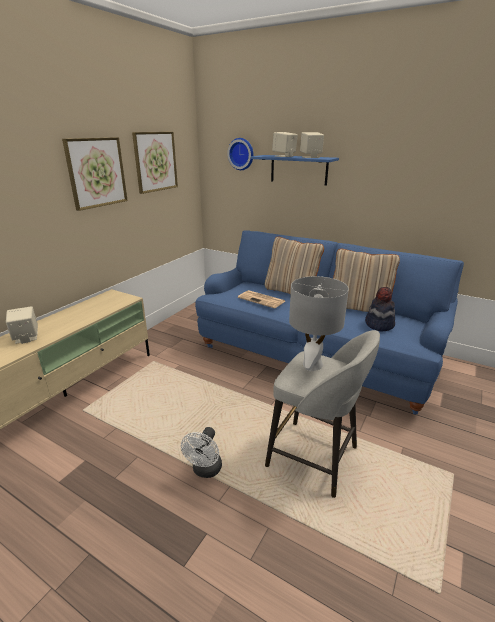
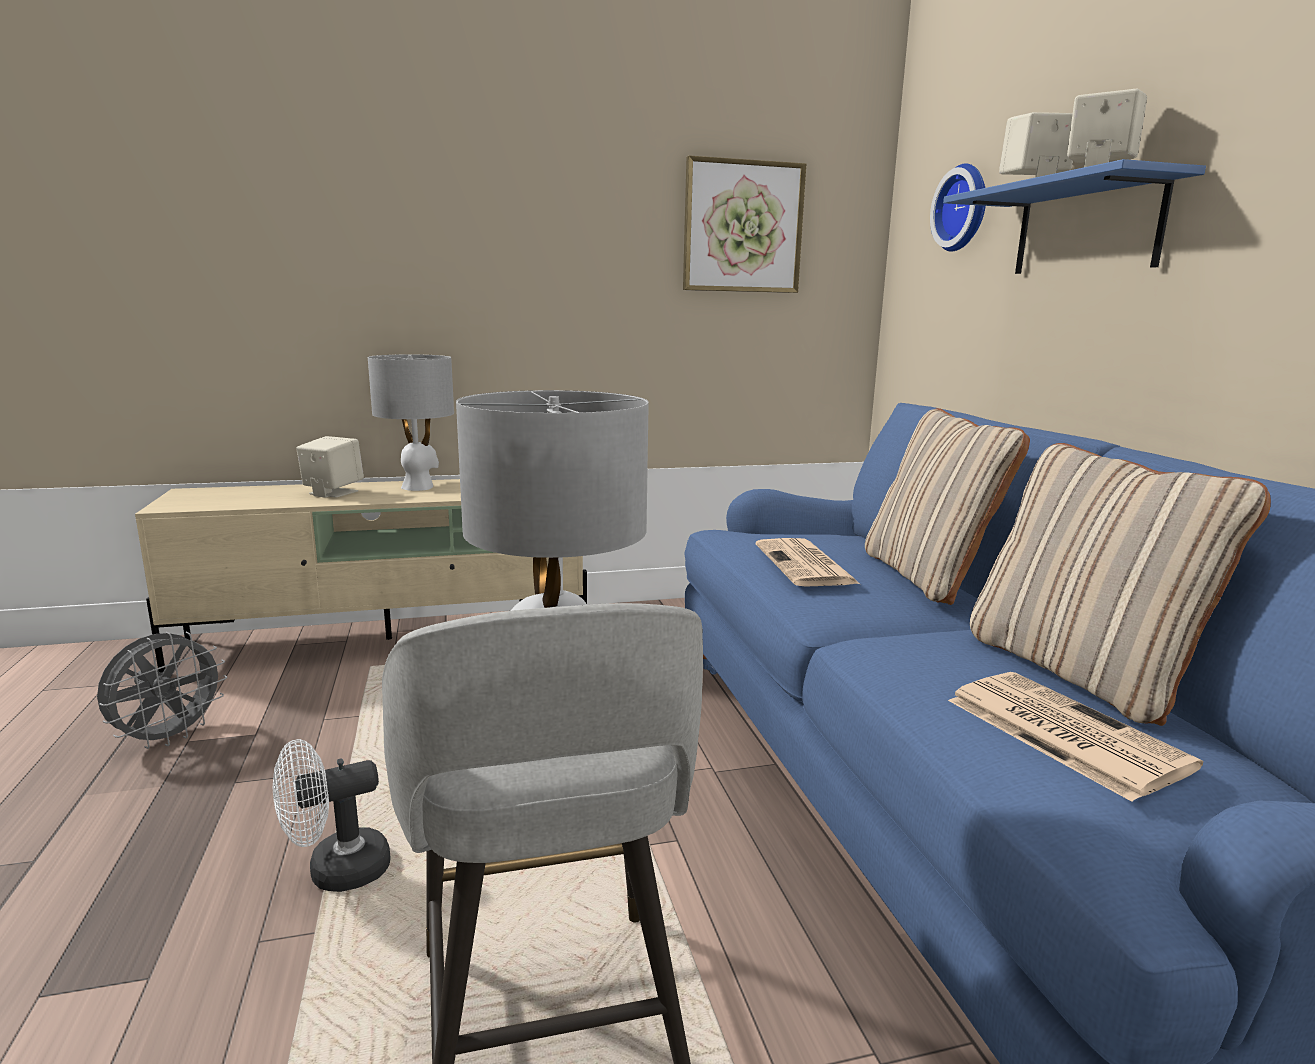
camera: 45 degrees right, 10 degrees down
picture [62,137,128,211] -> none
hat [365,287,395,331] -> newspaper [948,672,1203,802]
none -> grey fan [97,632,227,749]
none -> grey table lamp [368,354,454,491]

